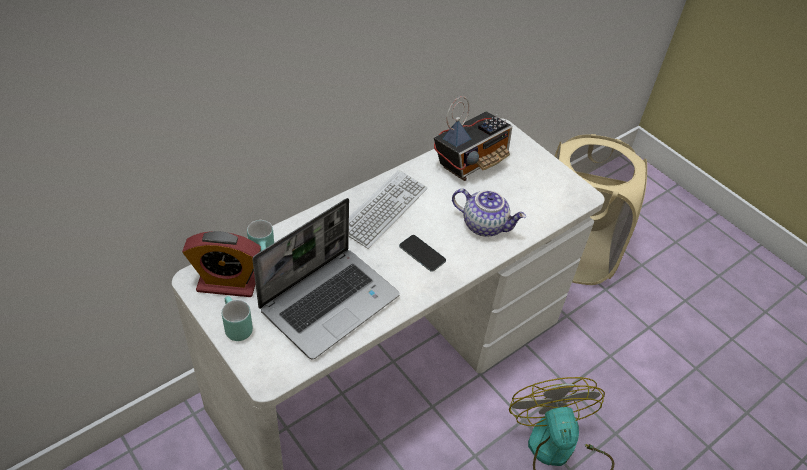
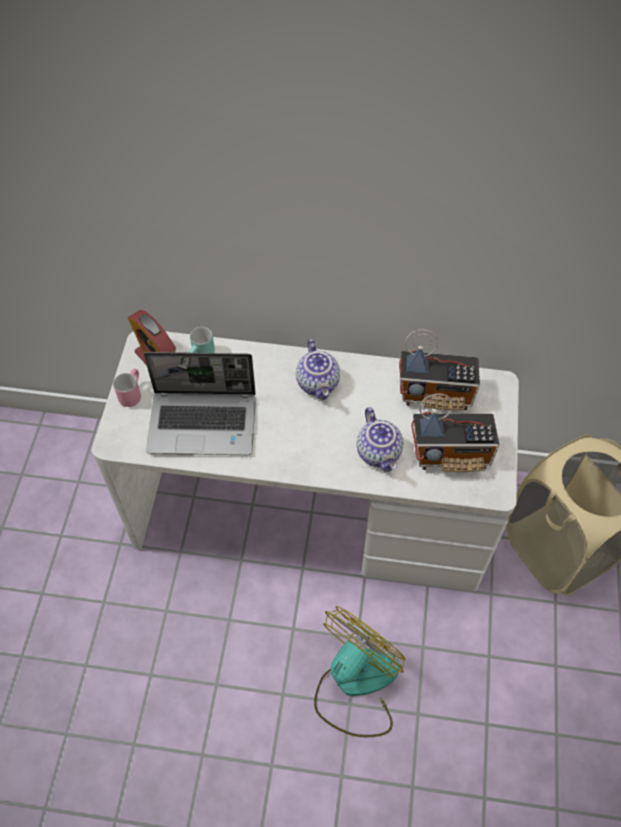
camera: 50 degrees right, 10 degrees up
turquoise mug [222,296,253,341] -> pink mug [113,368,141,407]
keyboard [349,170,427,249] -> teapot [296,339,340,400]
phone [399,235,446,272] -> none
none -> radio [412,393,499,472]

